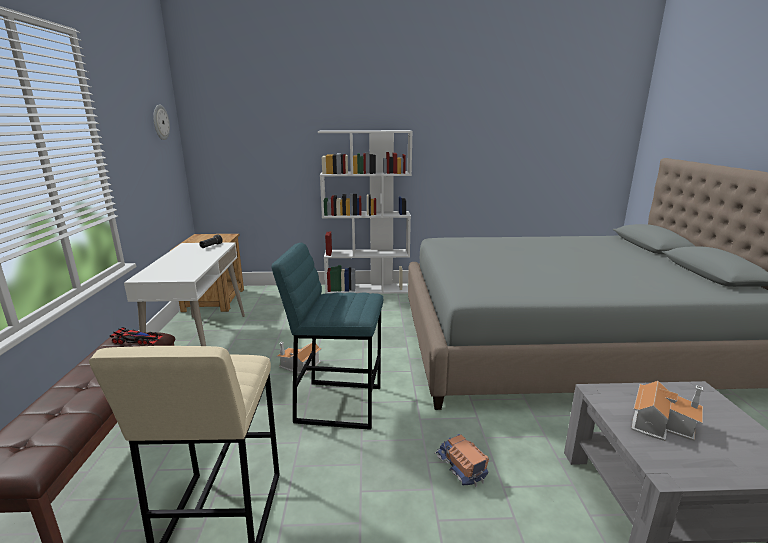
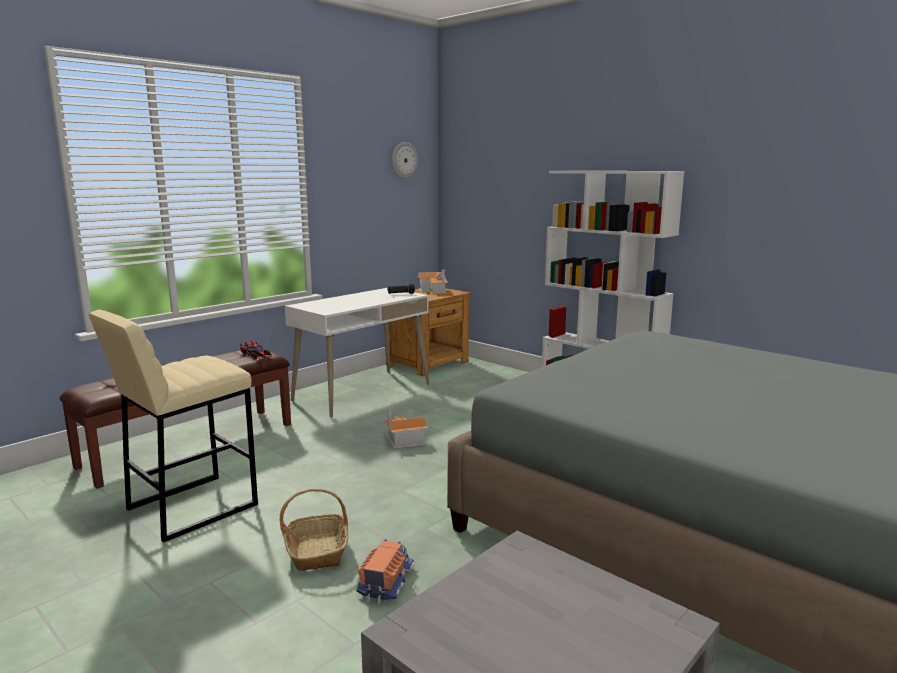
camera: 45 degrees right, 5 degrees down
turquoise stool [271,242,383,430] -> none
toy house [631,381,703,441] -> toy house moved to [418,270,448,294]
none -> basket [279,488,349,571]

